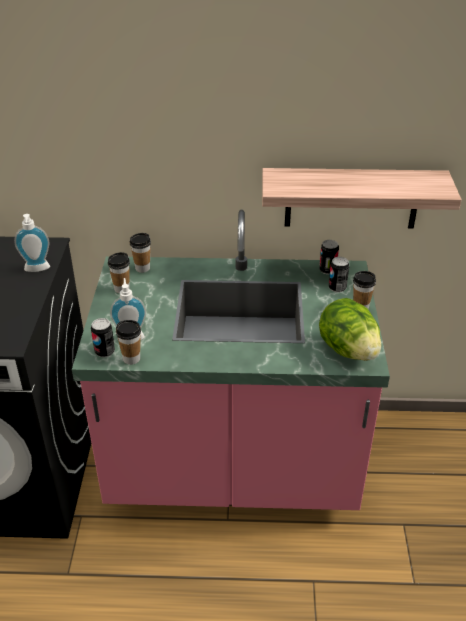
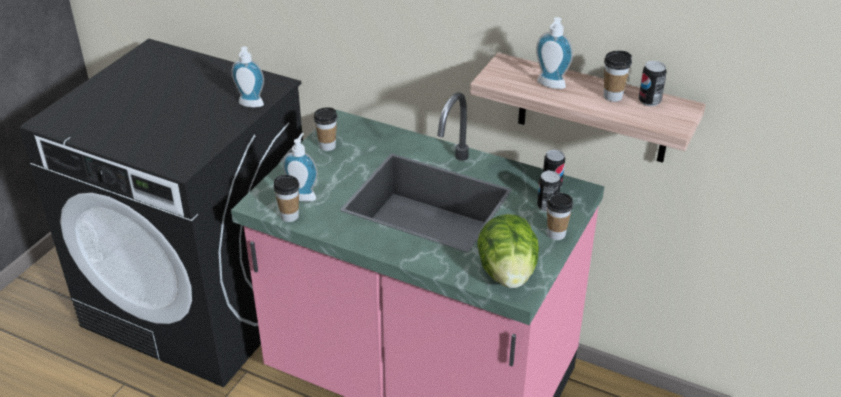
camera: 25 degrees right, 0 degrees up
can [91,318,115,357] -> can moved to [639,61,667,106]
cup [130,233,151,273] -> cup moved to [604,51,632,102]
none -> soap dispenser [536,17,573,89]

